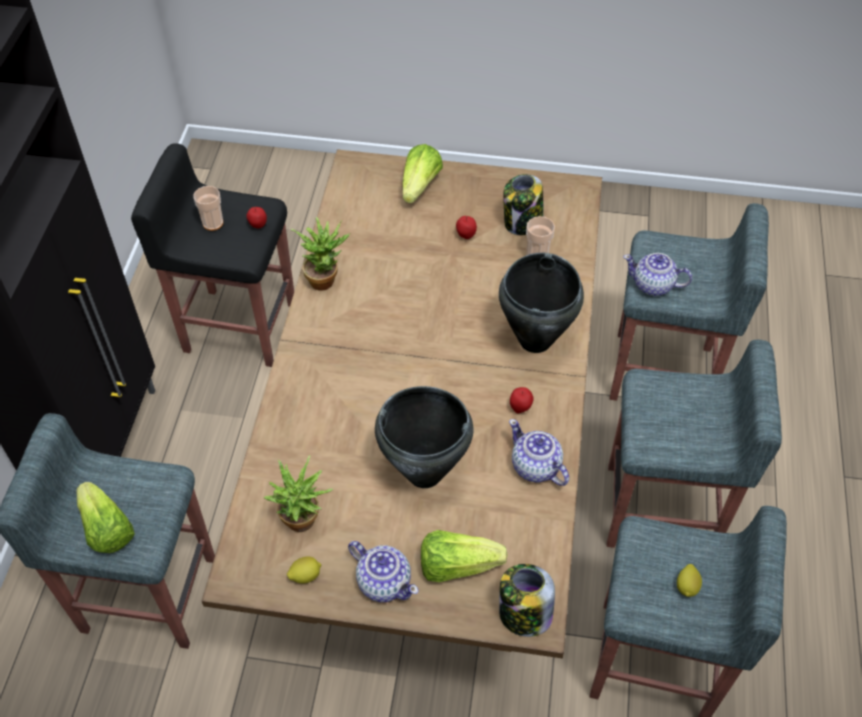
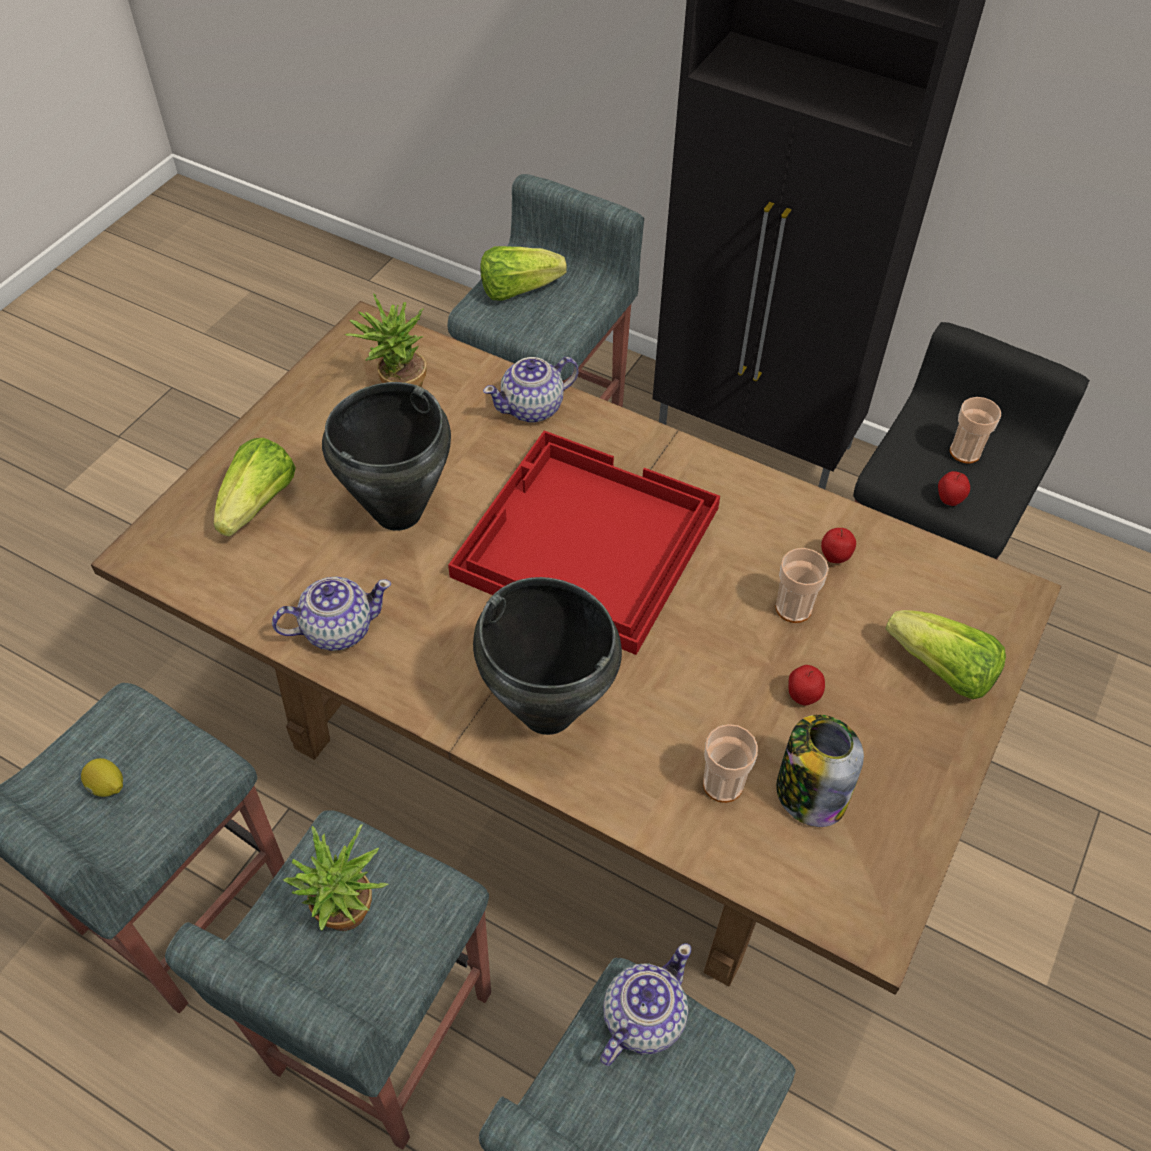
camera: 110 degrees right, 0 degrees up
lemon [287,557,321,584] -> none
potted plant [291,217,350,291] -> potted plant moved to [283,824,389,931]
teapot [348,541,419,602] -> teapot moved to [483,357,578,422]
jar [499,564,555,637] -> none
apple [510,387,534,413] -> apple moved to [821,528,856,563]
none -> red tray [448,430,720,655]
none -> cup [775,548,829,623]

